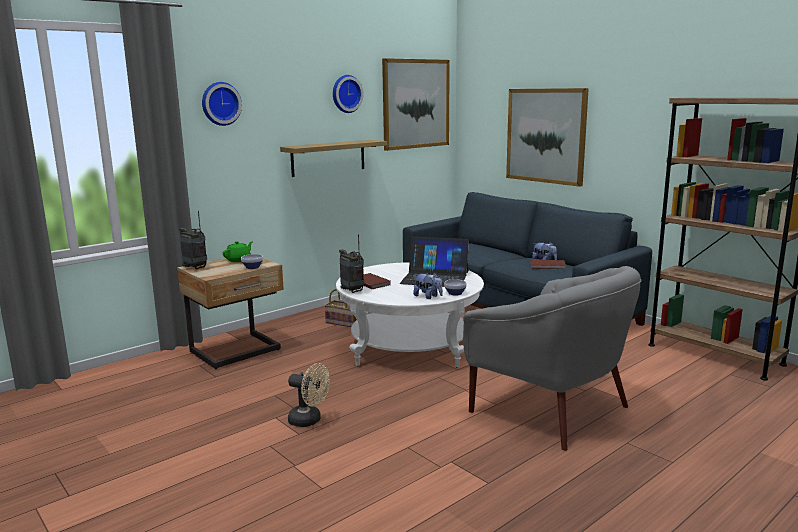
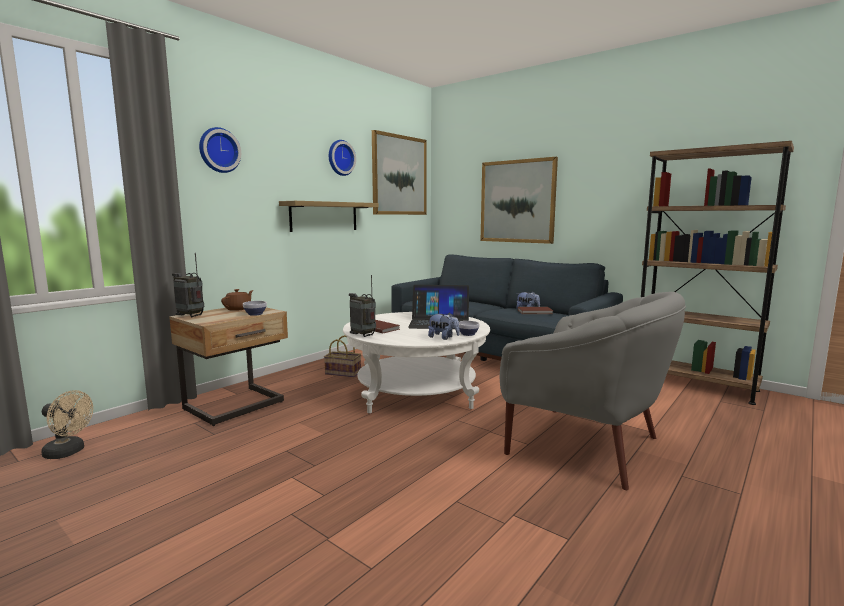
camera: 10 degrees left, 5 degrees down
green teapot [223,241,253,262] -> brown teapot [221,289,253,311]
beige fan [288,363,330,427] -> beige fan moved to [42,390,93,459]

